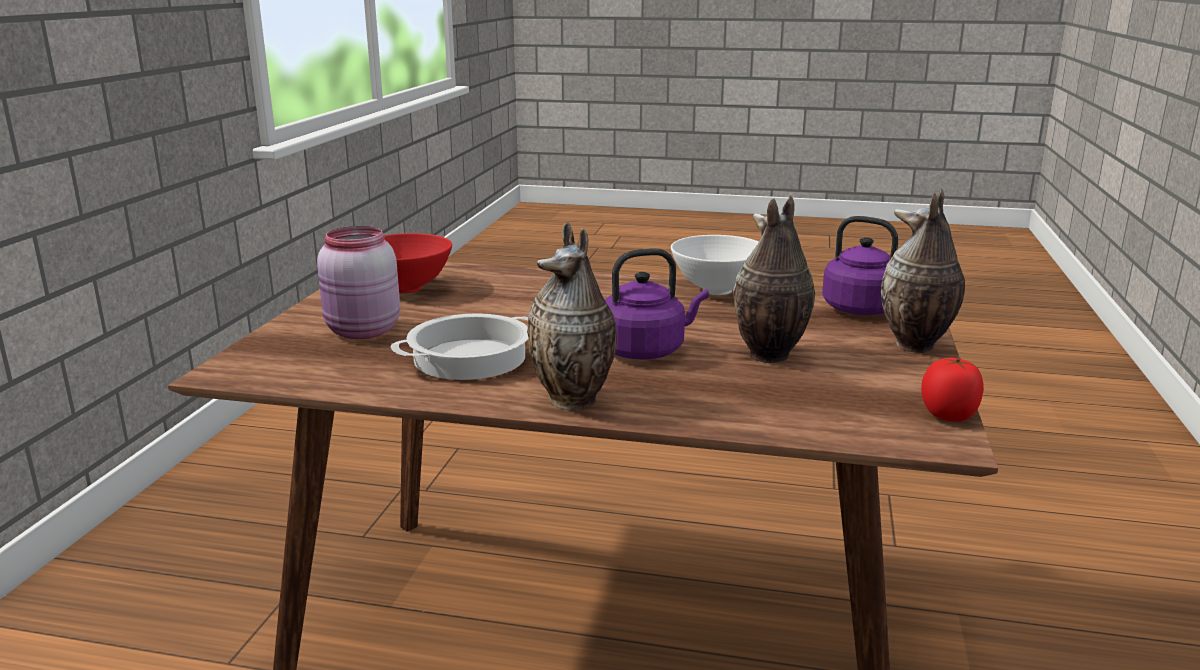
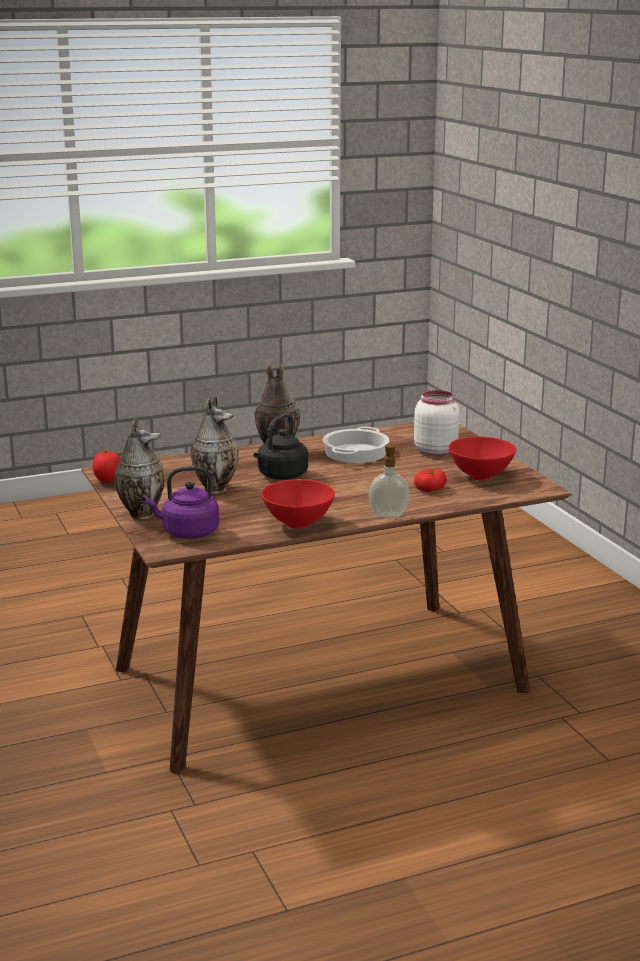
camera: 145 degrees right, 0 degrees up
pink jar [317,226,400,339] -> white jar [414,390,459,456]
purple kettle [605,248,709,359] -> black kettle [254,414,308,480]
white bowl [671,235,759,295] -> red bowl [261,479,335,529]
none -> soap dispenser [369,444,410,517]
none -> tomato [414,468,447,492]

